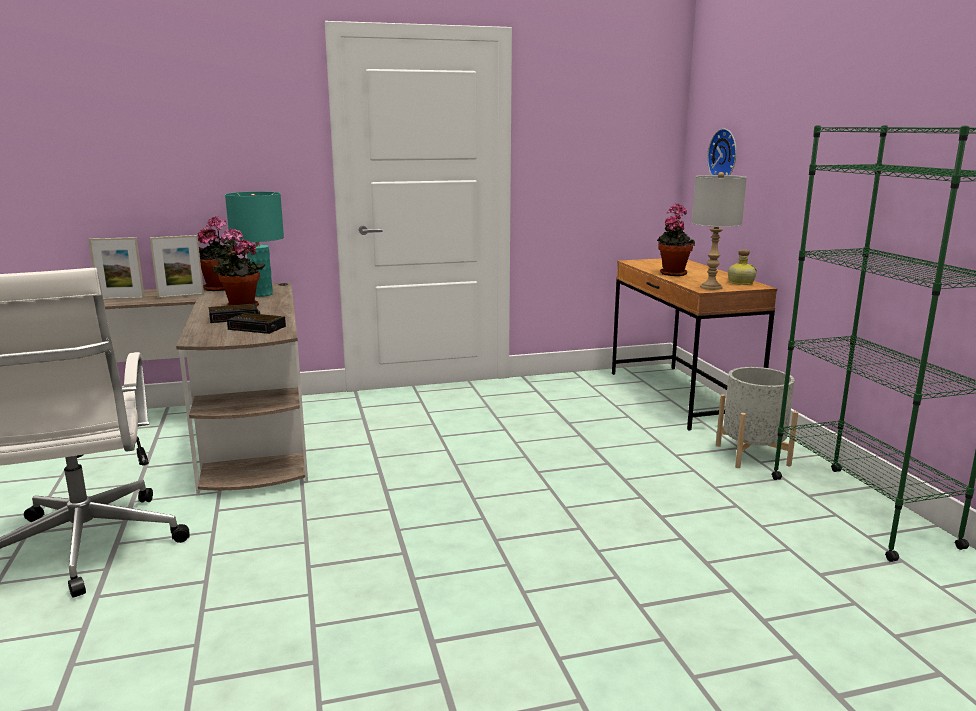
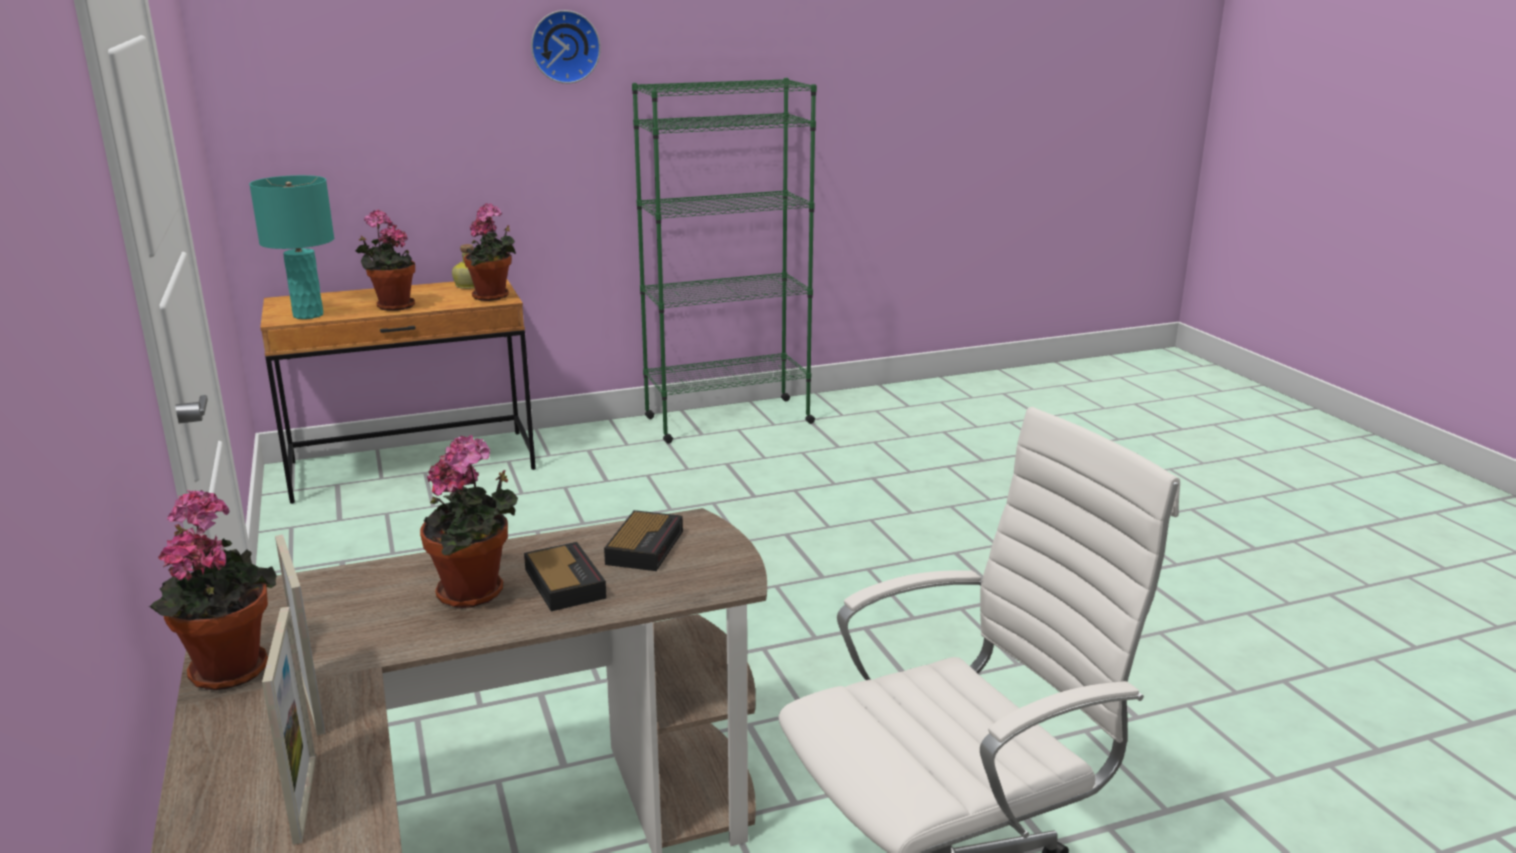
camera: 95 degrees left, 5 degrees up
turquoise table lamp [225,191,284,297] -> turquoise table lamp moved to [249,175,334,319]
grey table lamp [692,172,747,290] -> potted plant [464,203,516,301]
wall clock [707,128,736,175] -> wall clock moved to [531,10,601,84]
grey planter [716,367,798,468] -> none

